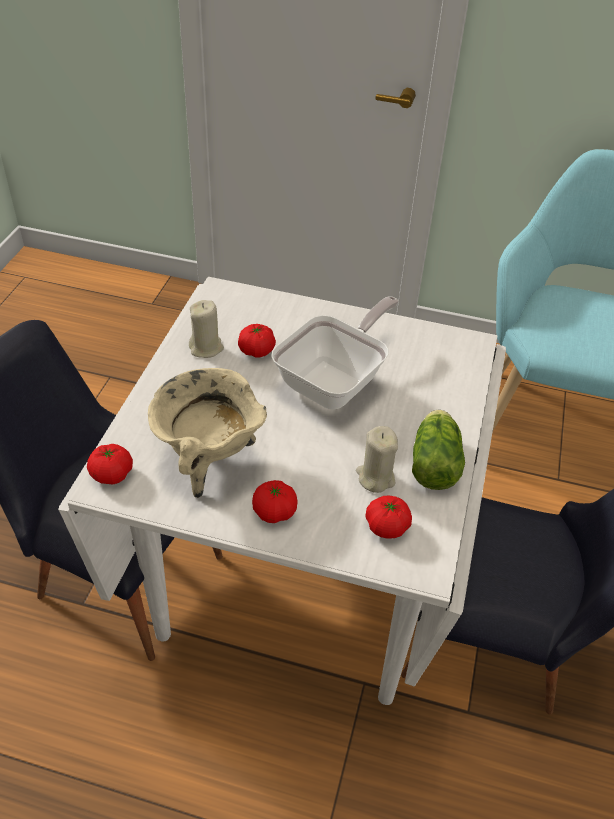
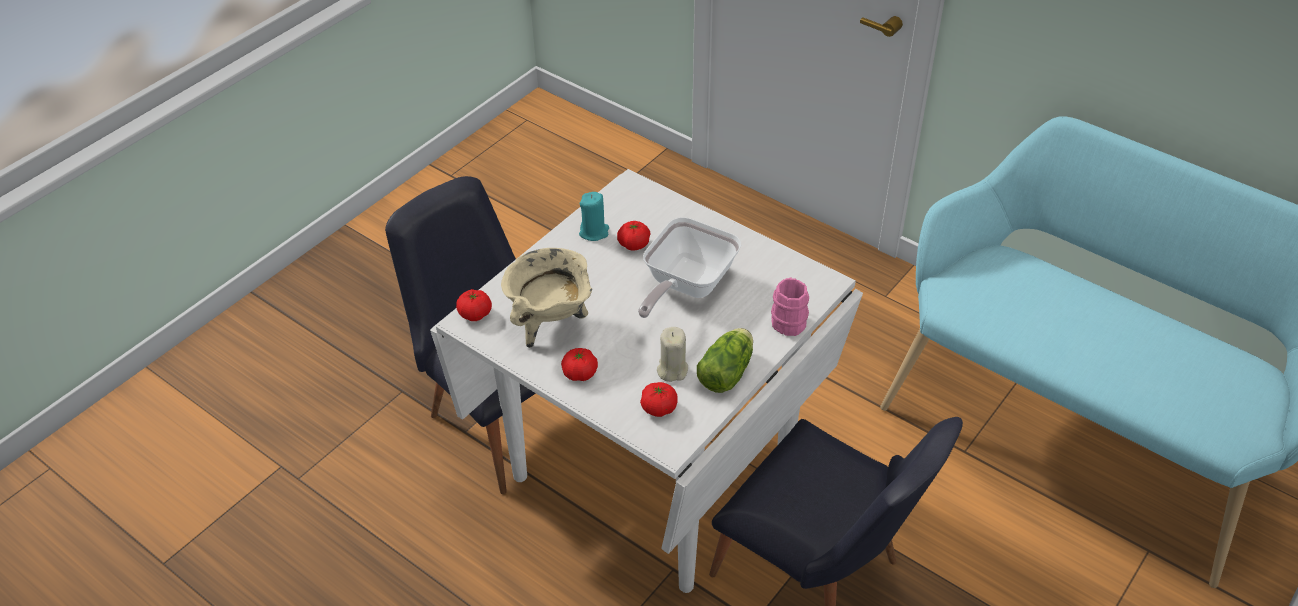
camera: 25 degrees right, 0 degrees up
beige candle [189,300,224,358] -> turquoise candle [579,192,609,241]
frying pan [271,296,399,410] -> frying pan turned 150 degrees clockwise [638,217,741,318]
none -> pink mug [771,277,809,336]

